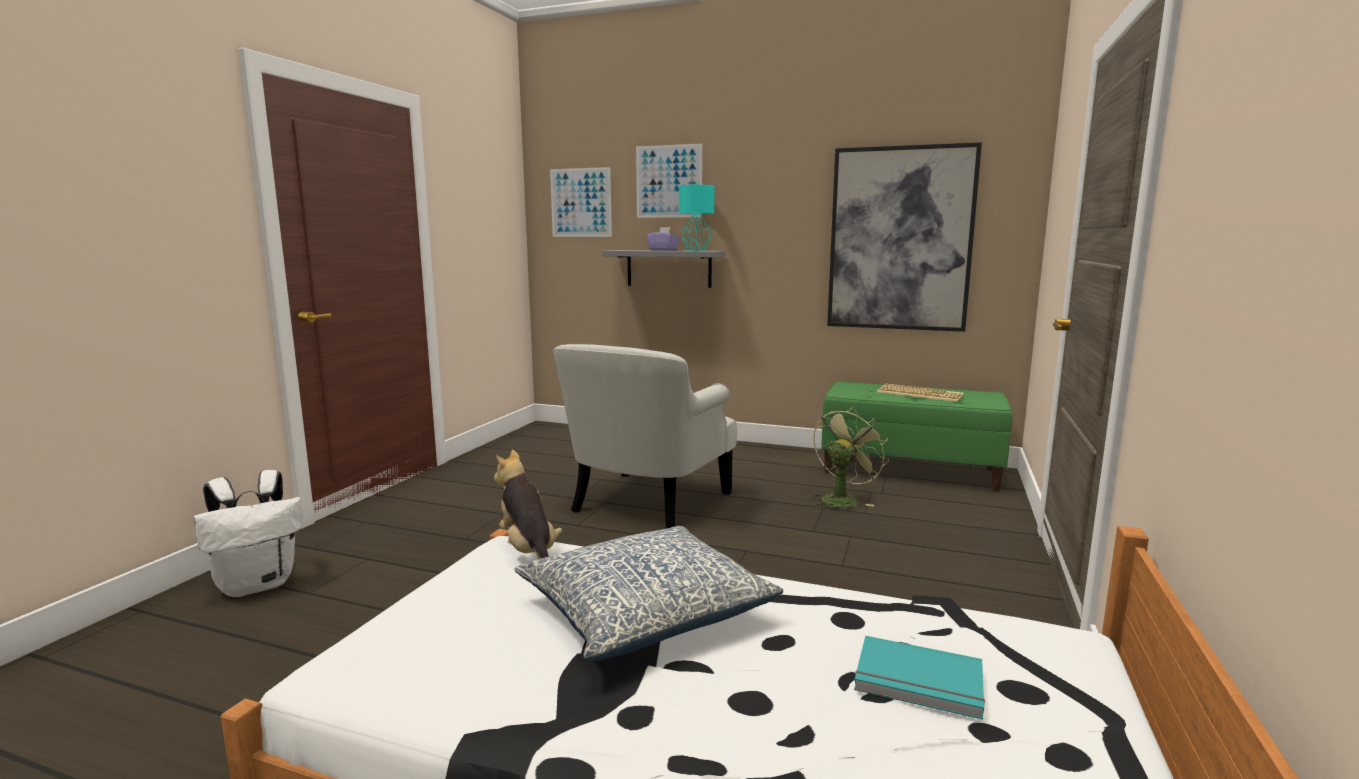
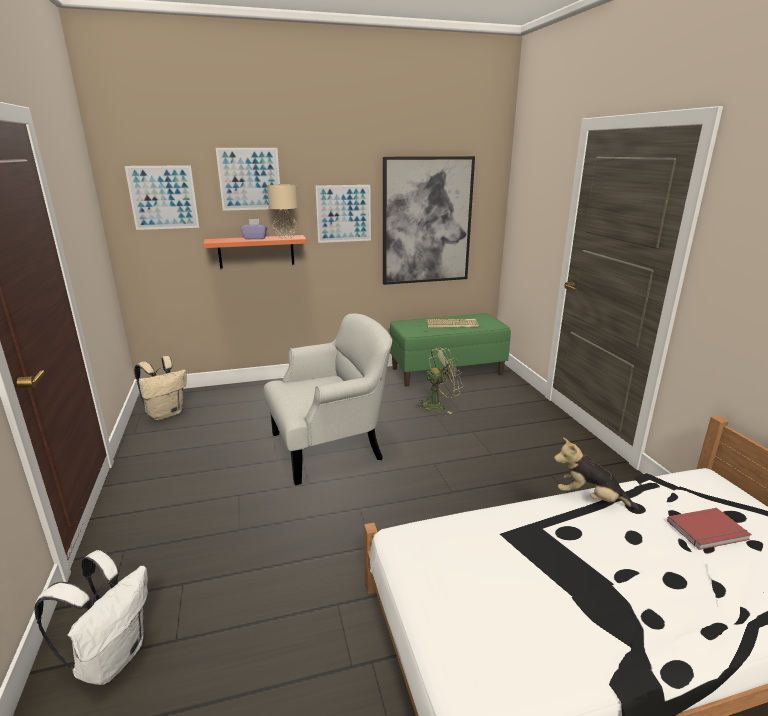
camera: 35 degrees left, 10 degrees up
plush toy [494,450,562,559] -> plush toy moved to [554,437,639,510]
pillow [514,526,783,661] -> none
white armchair [553,344,737,529] -> white armchair turned 105 degrees counterclockwise [264,314,392,485]
grey shelf [602,250,725,288] -> orange shelf [203,235,307,269]
turquoise table lamp [679,185,714,251] -> beige table lamp [267,184,298,239]
green fan [809,407,889,508] -> green fan turned 60 degrees clockwise [416,348,464,414]
turquoise book [854,636,985,720] -> red book [667,508,752,550]
none -> beige backpack [134,356,187,420]
none -> picture [315,185,371,243]

